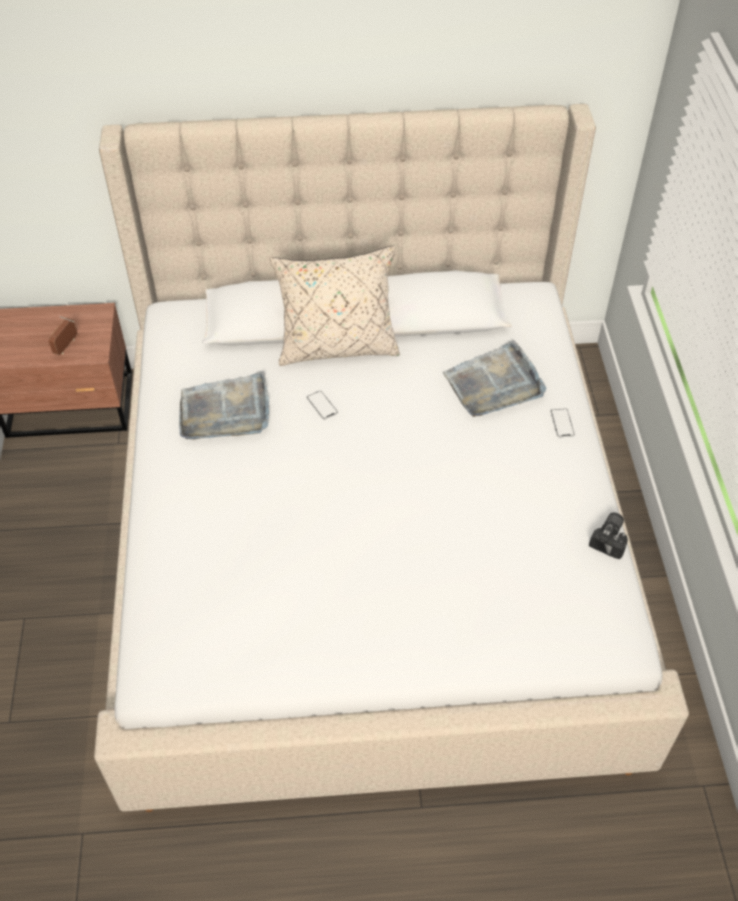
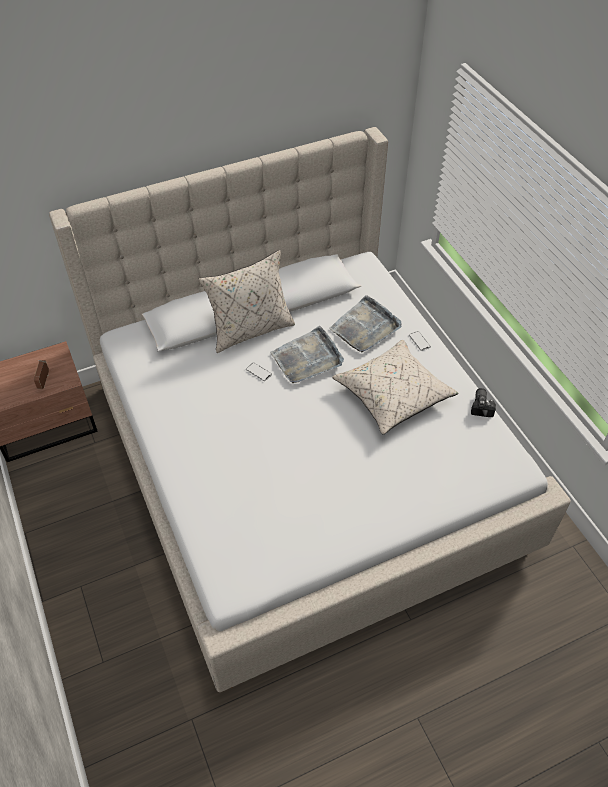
camera: 20 degrees left, 0 degrees up
grey tray [179,371,269,440] -> grey tray moved to [270,326,344,383]
none -> beige pillow [332,340,458,435]

